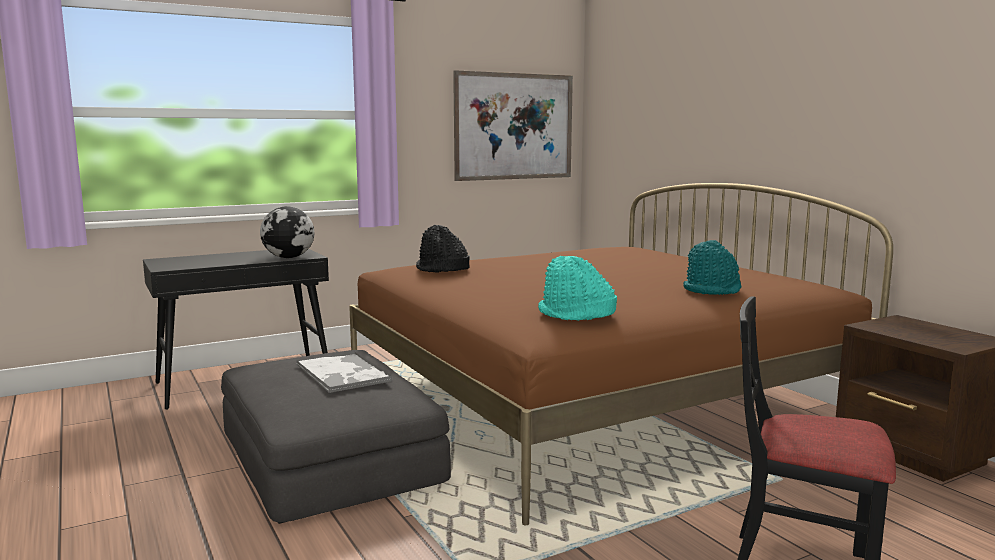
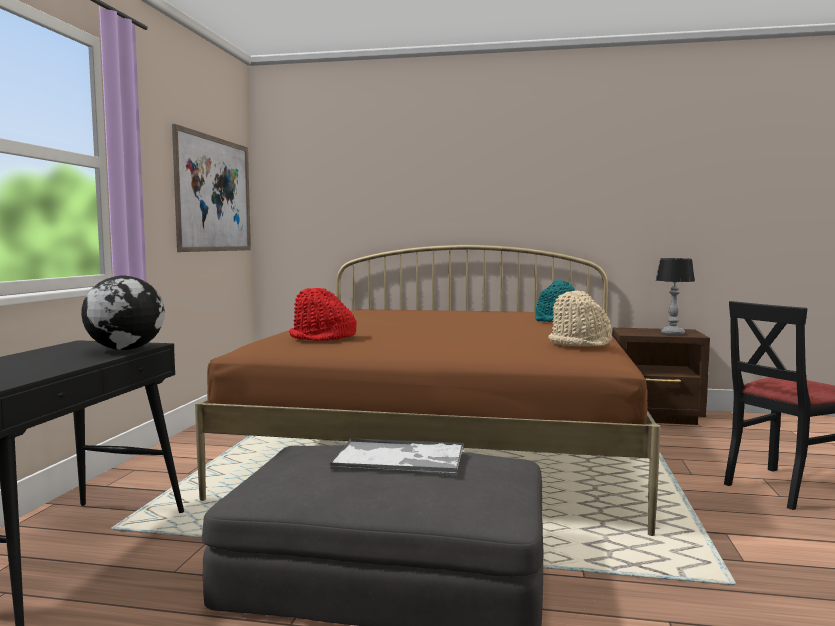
camera: 50 degrees left, 5 degrees down
black hat [416,225,470,273] -> red hat [289,288,357,341]
turquoise hat [538,256,617,321] -> beige hat [548,291,612,347]
none -> table lamp [656,258,695,335]

